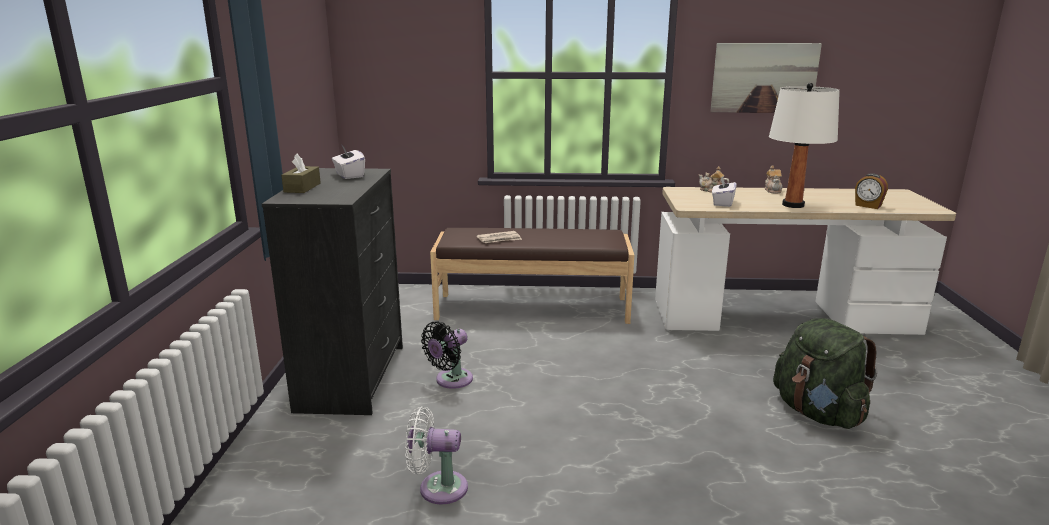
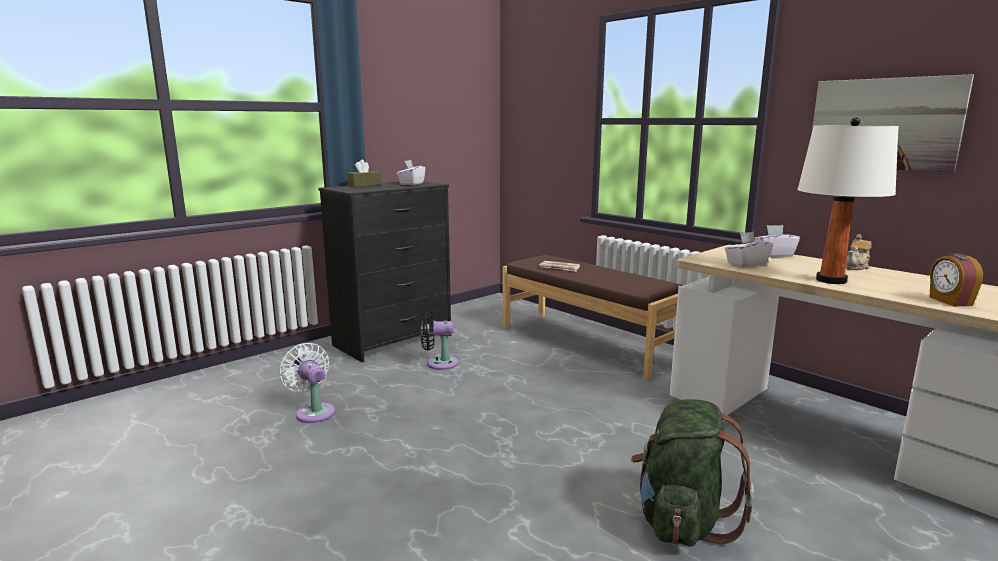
camera: 45 degrees right, 5 degrees down
teapot [699,166,729,193] -> white tissue box [754,225,800,257]

